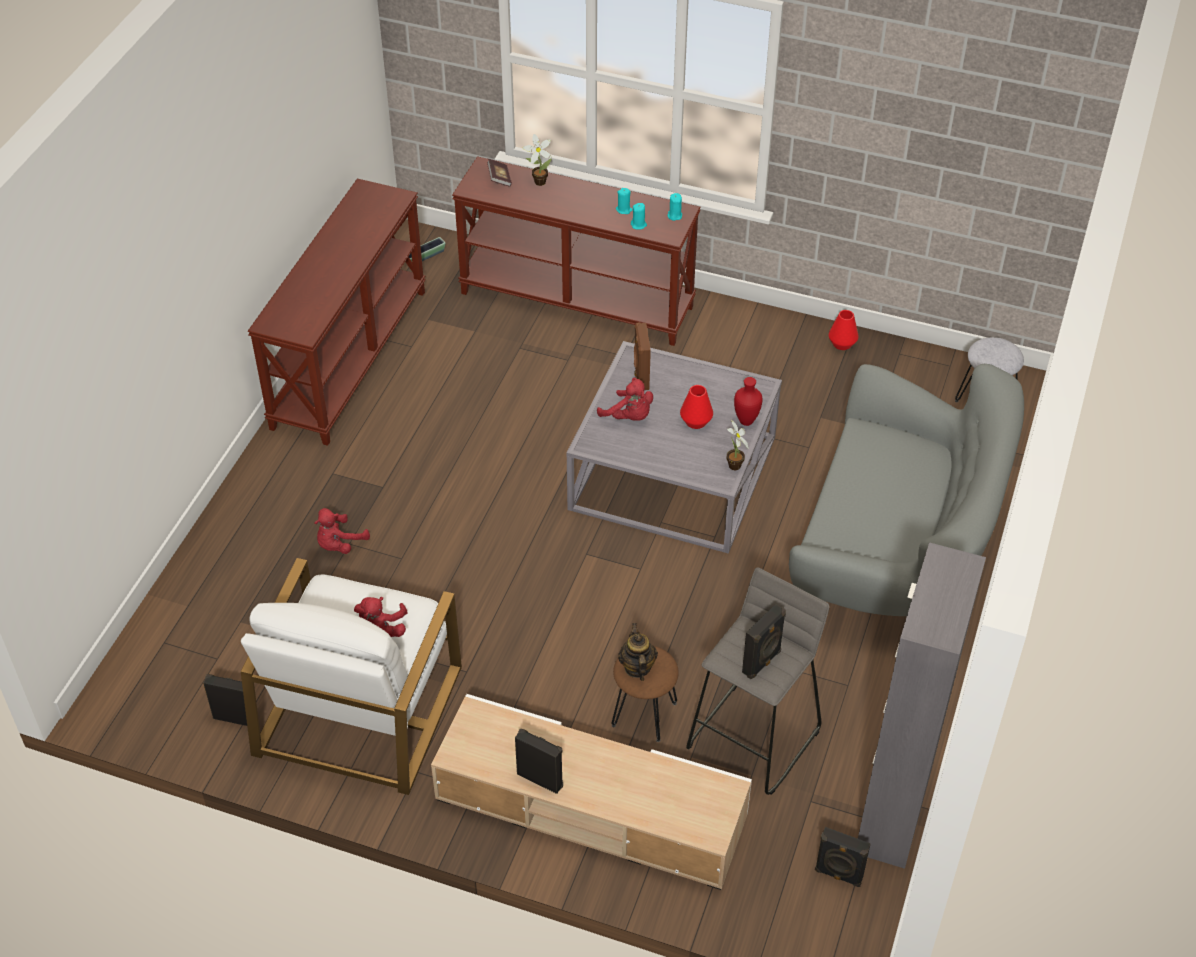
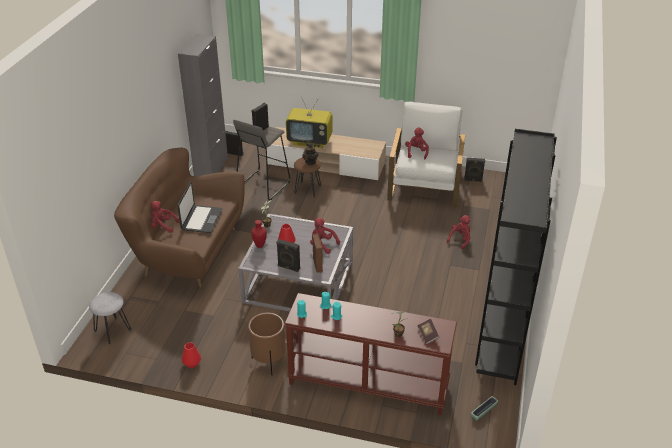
camera: 175 degrees right, 10 degrees down
brown console table [248,178,426,446] -> black bookcase [475,129,557,385]
black speaker [515,729,563,794] -> black speaker moved to [276,239,300,272]
grey sofa [789,364,1024,616] -> brown sofa [114,148,245,287]
none -> red plush toy [150,201,180,233]
none -> laptop [177,182,222,233]
none -> brown planter [248,313,286,376]
none -> television [286,97,332,148]

